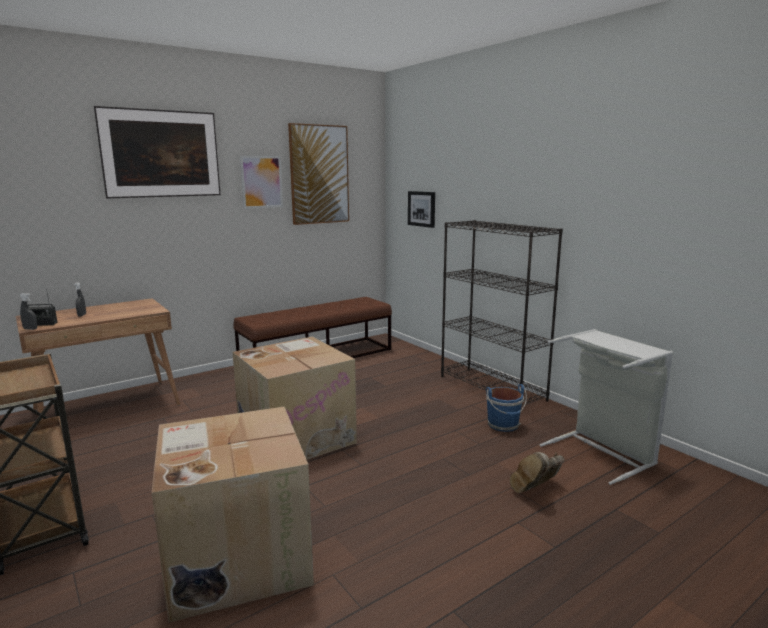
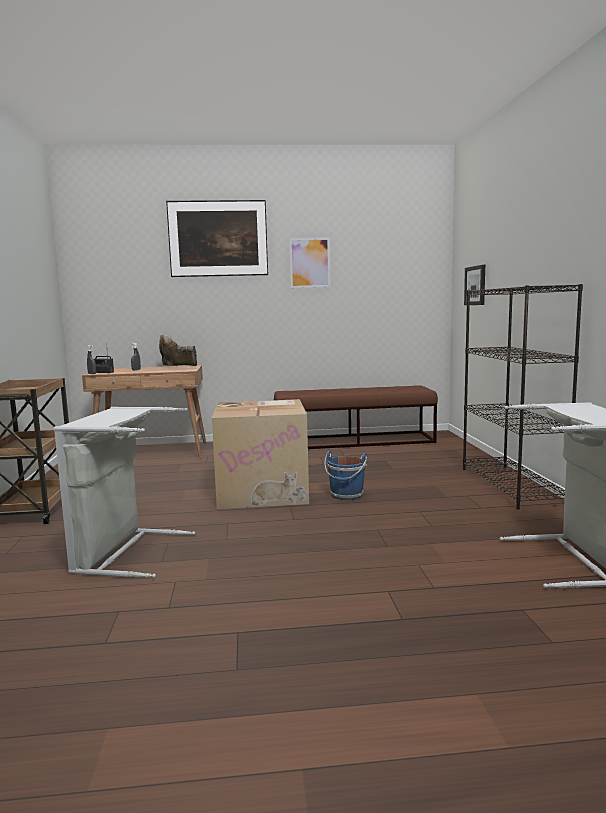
camera: 30 degrees right, 5 degrees down
cardboard box [152,407,314,623] -> grey laundry basket [54,407,195,578]
picture [288,123,349,225] -> none
blue bucket [486,384,527,432] -> blue bucket moved to [324,451,367,500]
brown boot [510,452,565,493] -> brown boot moved to [159,335,197,366]

